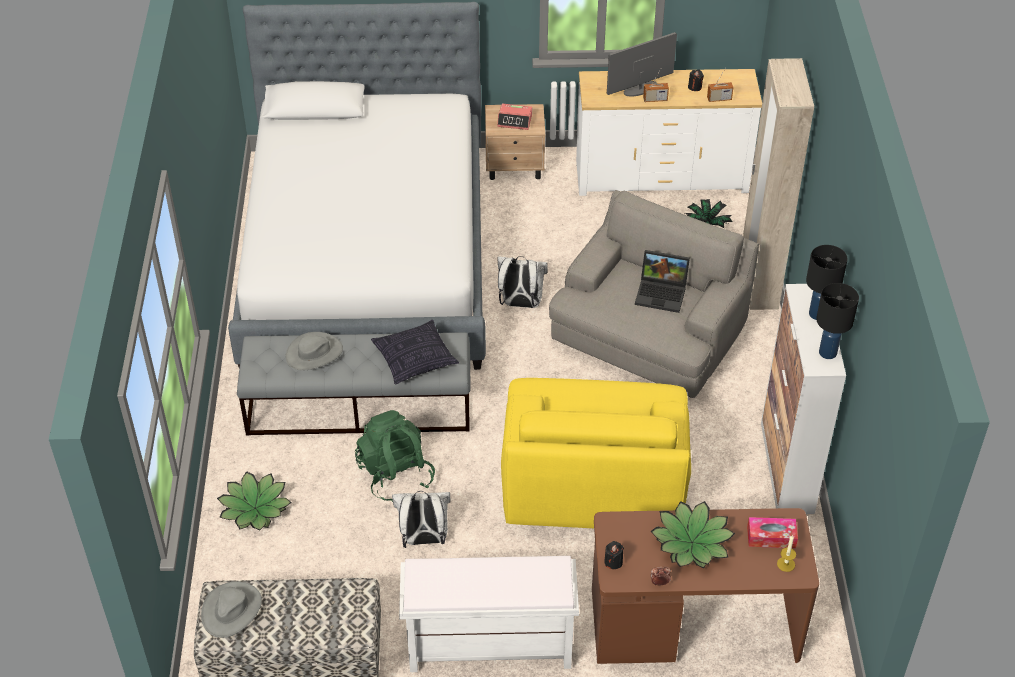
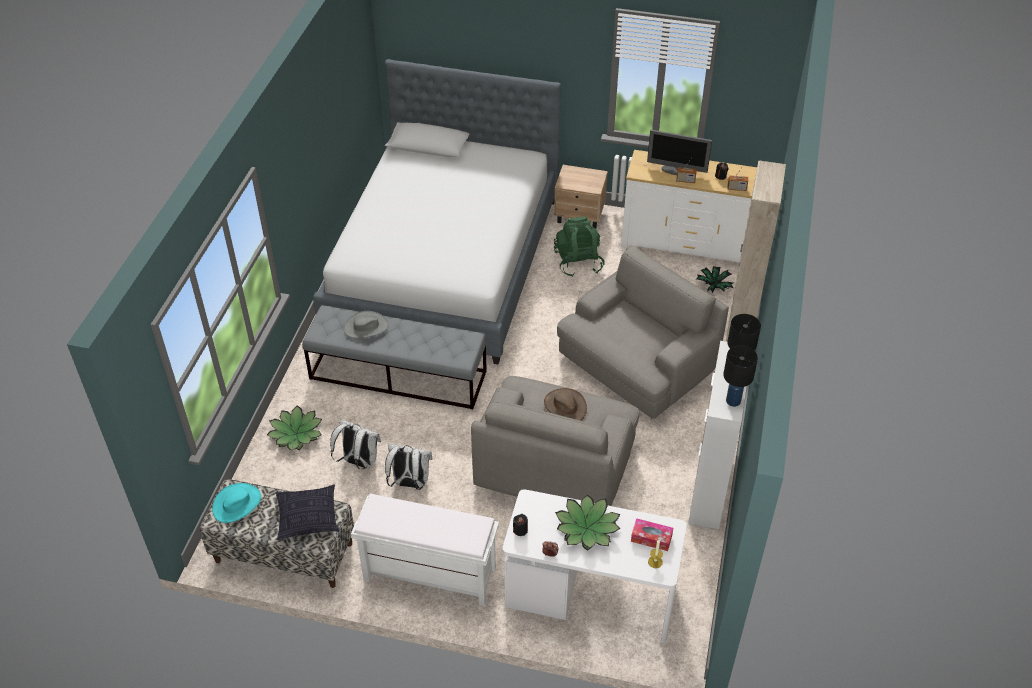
camera: 15 degrees right, 0 degrees up
grey hat [201,582,262,638] -> turquoise hat [212,483,261,523]
green backpack [355,410,435,502] -> green backpack moved to [554,217,605,277]
pillow [371,320,459,385] -> pillow moved to [276,484,339,540]
alarm clock [497,104,532,130] -> none
white backpack [497,256,548,308] -> white backpack moved to [330,420,381,469]
yellow armchair [501,378,691,528] -> grey armchair [471,376,639,506]
brown desk [592,508,819,664] -> white desk [503,489,687,643]
monitor [607,32,677,96] -> monitor turned 150 degrees counterclockwise [647,130,712,175]
laptop [635,250,690,313] -> none
none -> brown hat [544,388,587,421]

